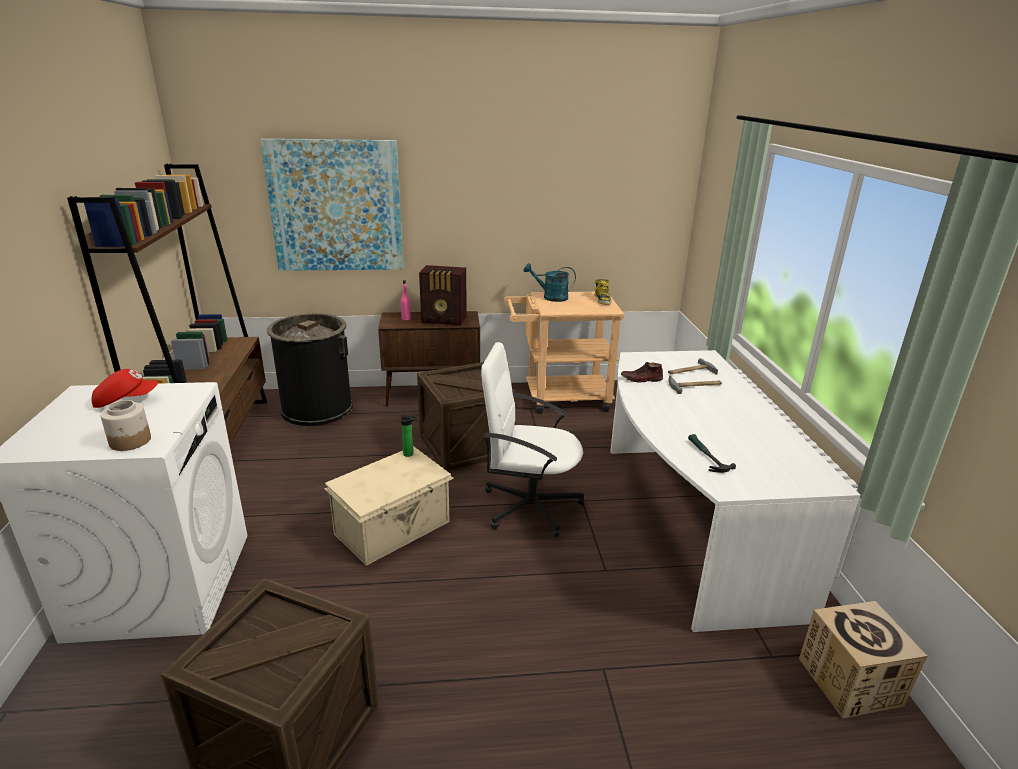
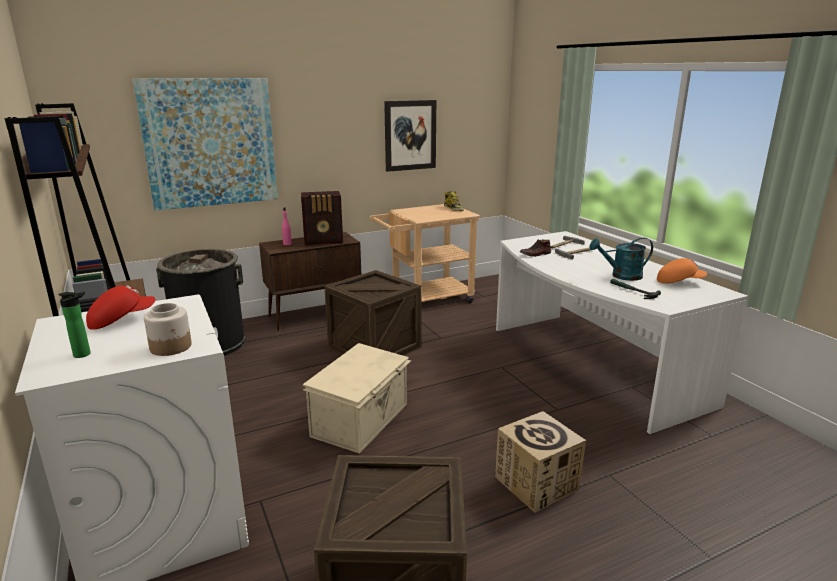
camera: 20 degrees left, 5 degrees down
bottle [401,415,416,457] -> bottle moved to [58,292,91,358]
white office chair [481,342,584,538] -> none
turquoise watering can [524,263,576,302] -> turquoise watering can moved to [589,238,653,281]
cardboard box [799,601,927,718] -> cardboard box moved to [495,411,586,513]
none -> picture [384,100,436,172]
none -> orange cap [657,258,707,283]

